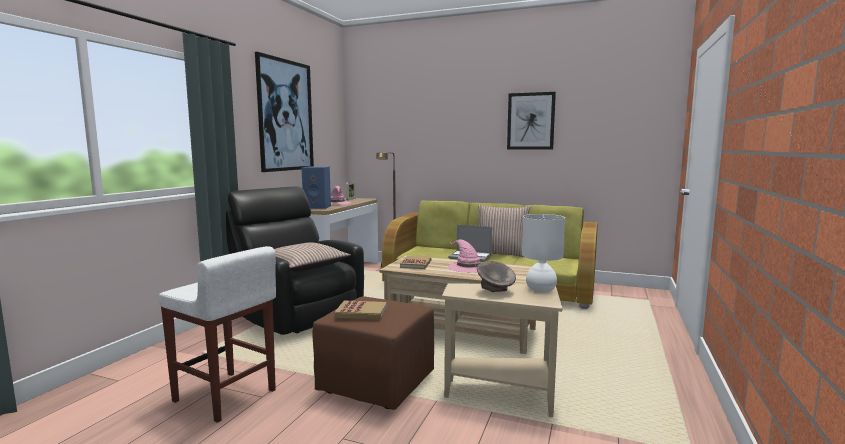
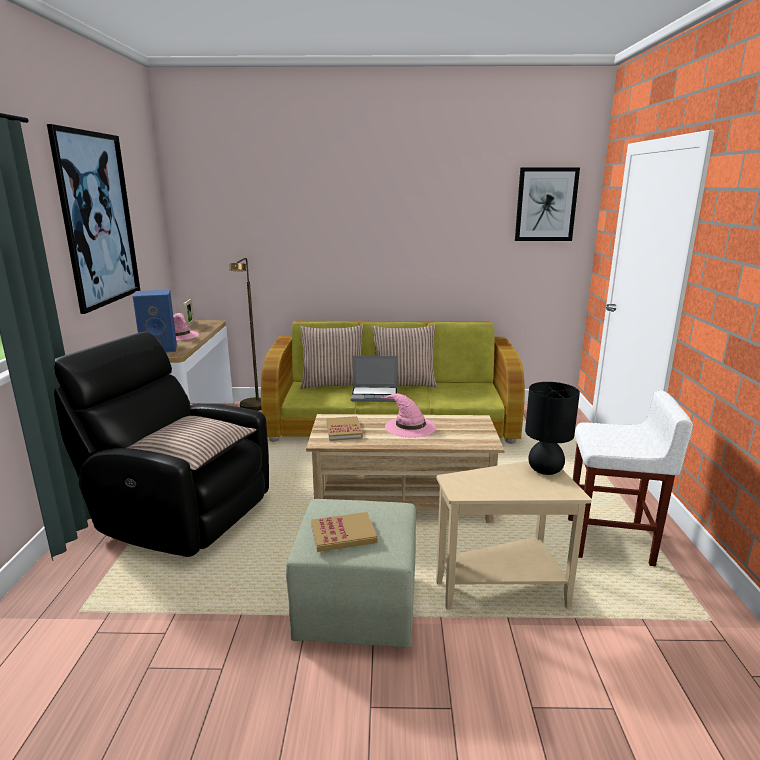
camera: 20 degrees left, 10 degrees up
white stool [158,246,276,423] -> white stool moved to [568,390,693,566]
brown ottoman [312,296,434,410] -> green ottoman [286,499,416,648]
grey bowl [477,261,516,292] -> none
picture [507,92,556,150] -> picture moved to [515,167,580,241]
white table lamp [522,214,565,292] -> black table lamp [525,382,580,475]
none -> pillow [300,325,364,389]

